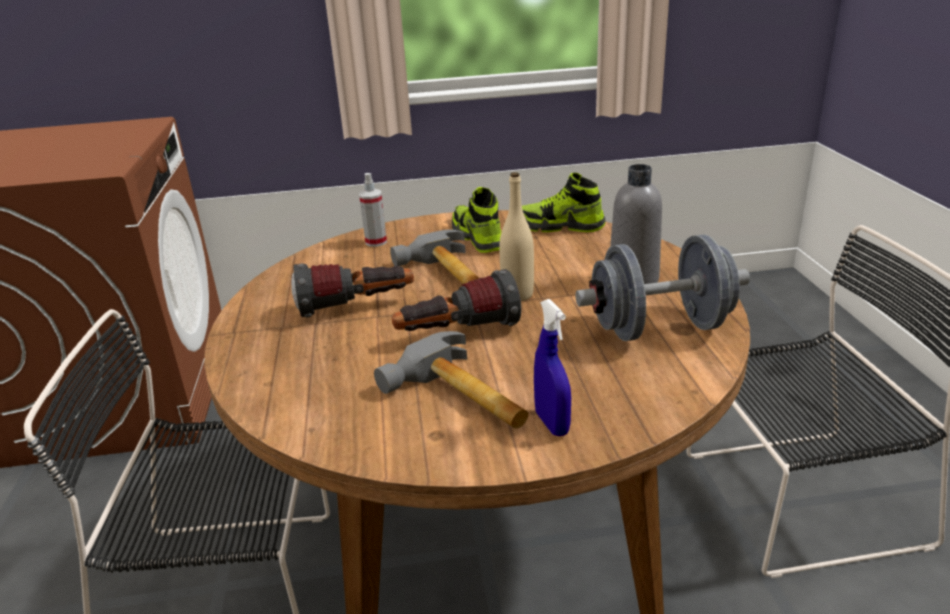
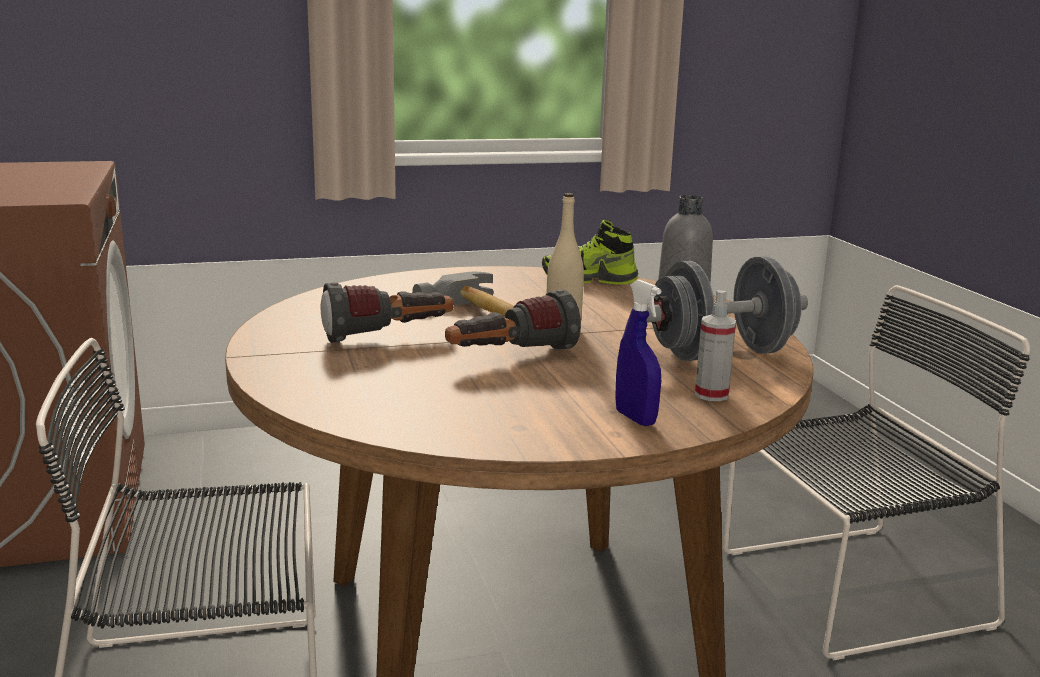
camera: 10 degrees left, 10 degrees down
spray bottle [359,173,387,247] -> spray bottle moved to [695,290,736,401]
hammer [374,331,529,429] -> none
shoe [452,187,501,253] -> none

